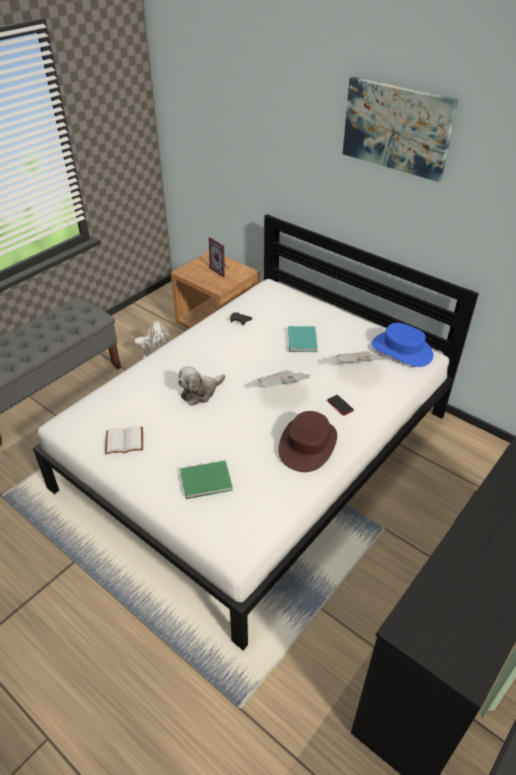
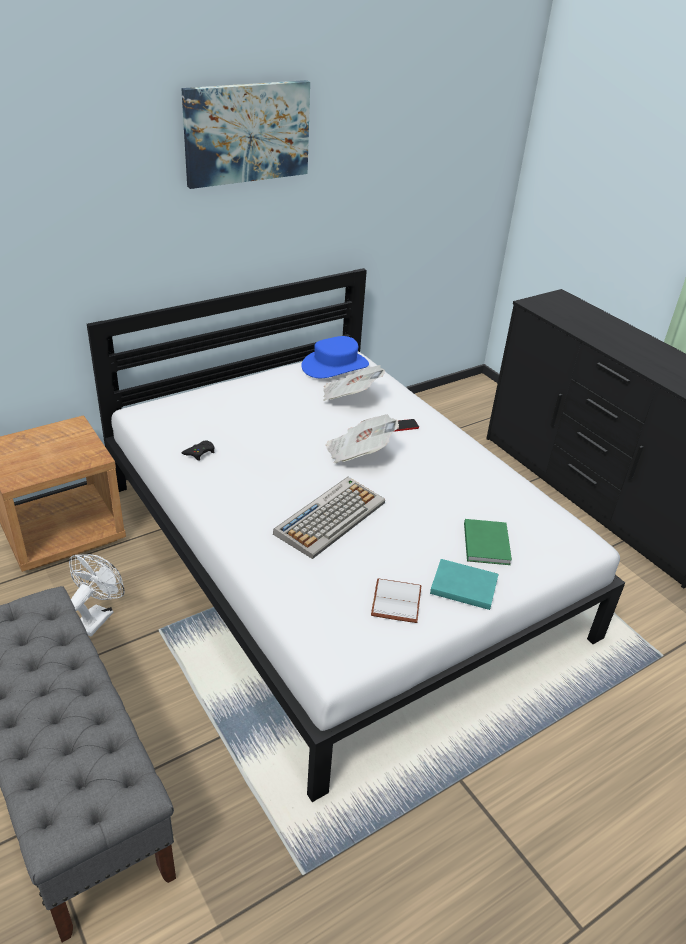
camera: 75 degrees left, 5 degrees down
plush toy [178,366,226,406] -> keyboard [273,477,385,559]
picture frame [209,237,227,277] -> none
brown hat [278,411,337,472] -> none
turquoise book [288,326,318,352] -> turquoise book moved to [430,559,499,610]

